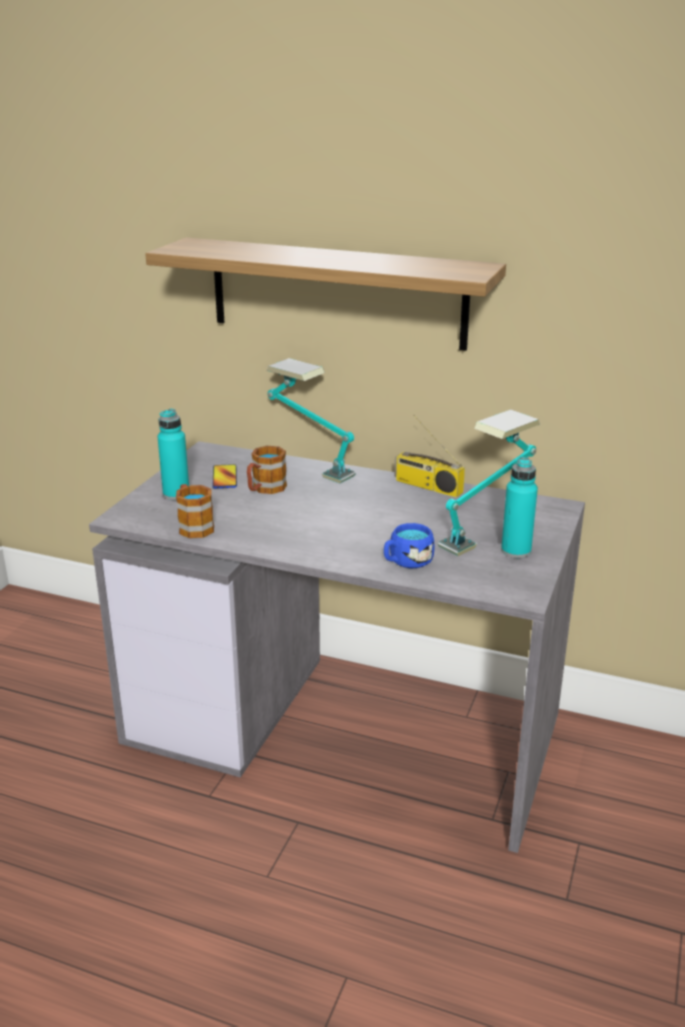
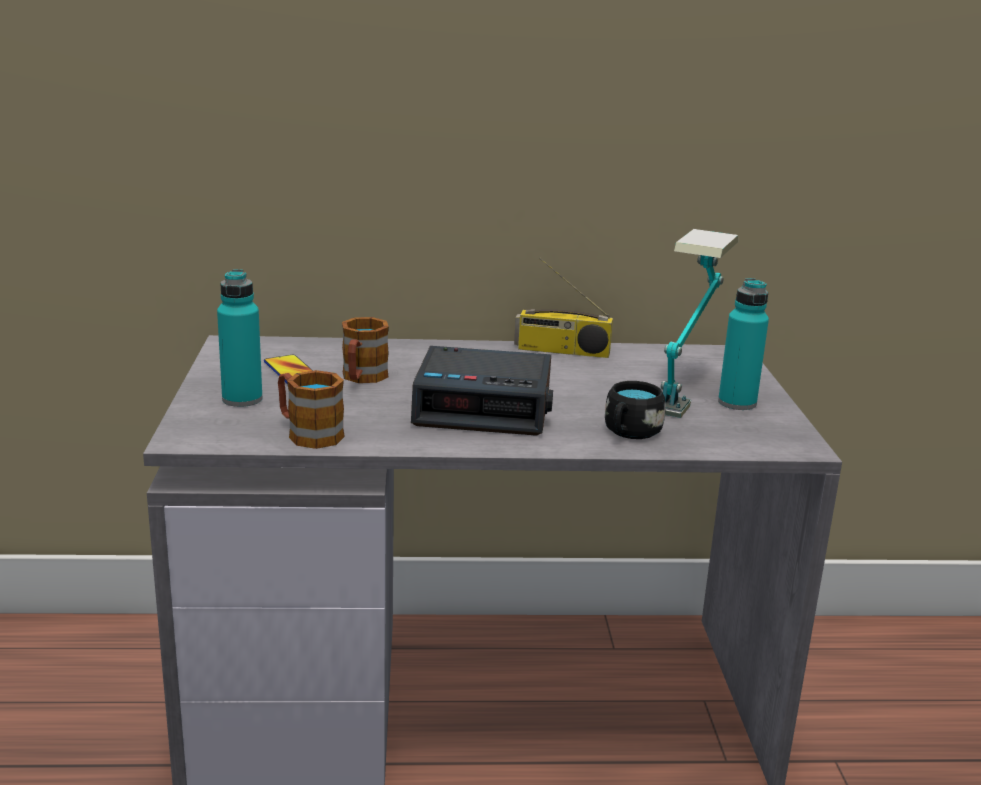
camera: 25 degrees left, 5 degrees down
shelf [145,238,506,351] -> none
table lamp [266,358,356,483] -> none
blue mug [384,523,434,568] -> black mug [605,381,666,439]
none -> alarm clock [411,346,553,436]

